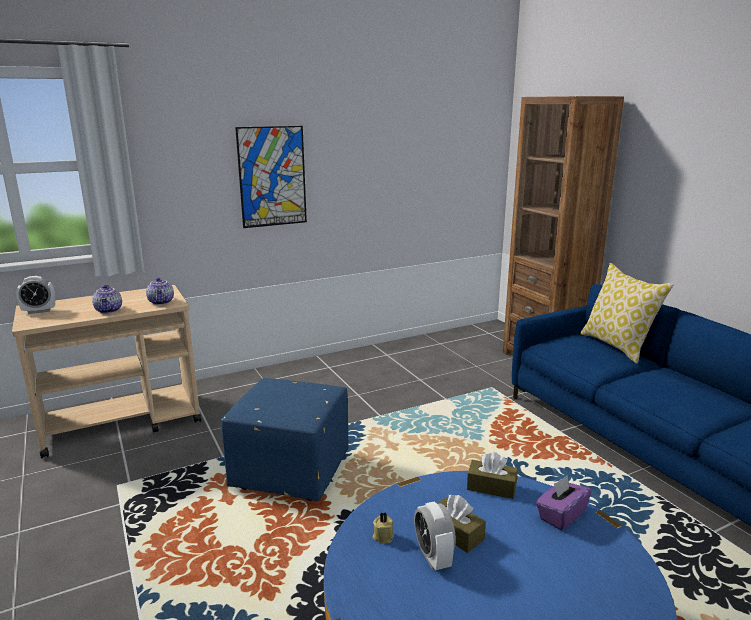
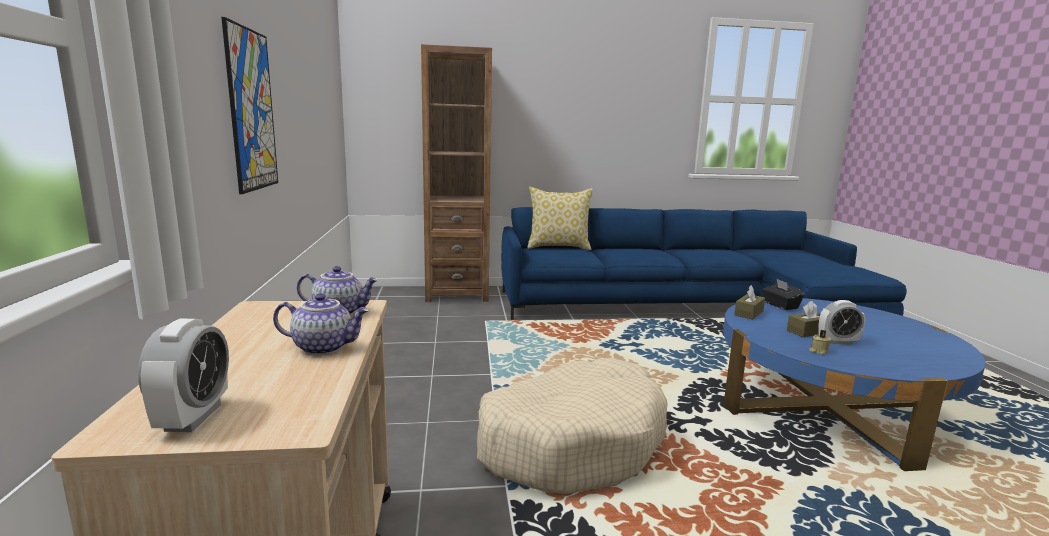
camera: 70 degrees left, 5 degrees down
blue ottoman [221,378,348,501] -> beige dog bed [477,358,668,494]
purple tissue box [536,475,592,530] -> black tissue box [762,279,805,310]

